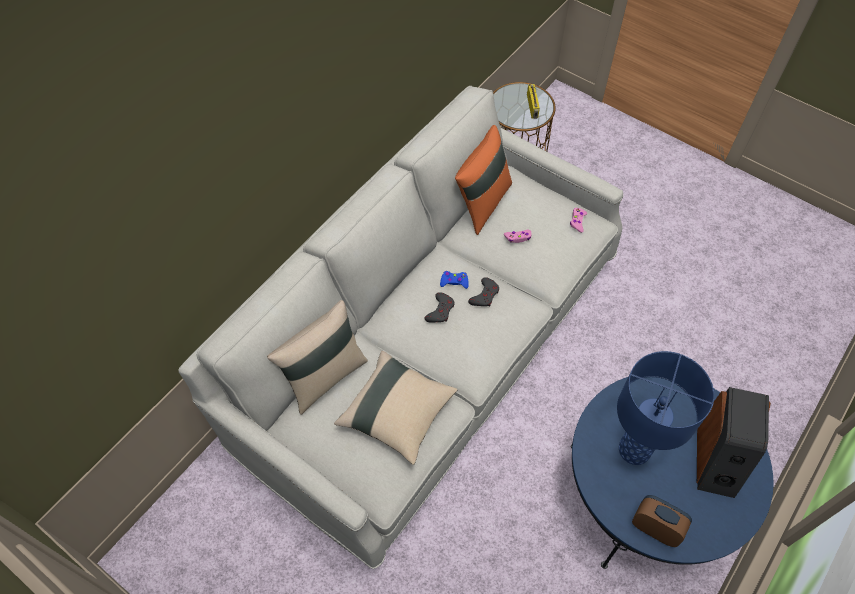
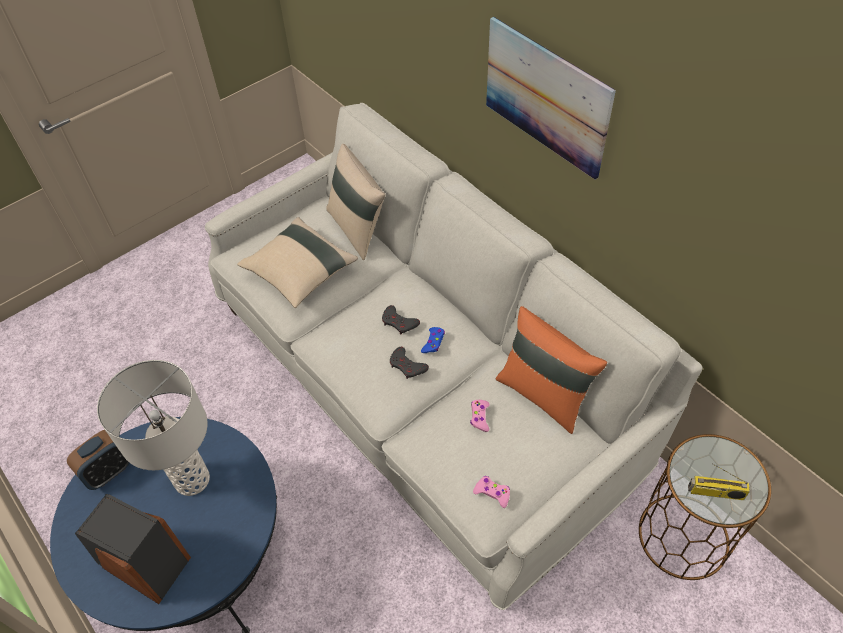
camera: 105 degrees right, 5 degrees down
blue table lamp [617,351,714,465] -> white table lamp [97,360,210,496]
none -> picture [486,17,616,180]

